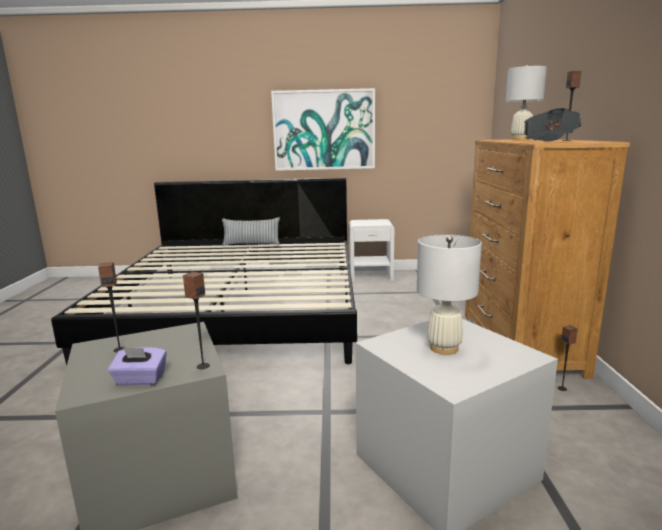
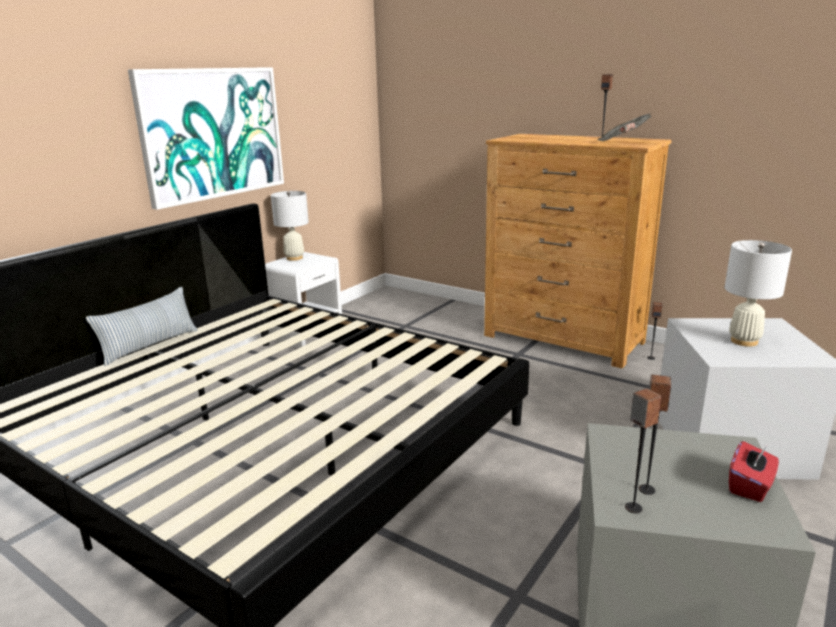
camera: 55 degrees left, 5 degrees up
purple tissue box [108,347,167,386] -> red tissue box [729,441,779,502]
speaker [183,272,210,369] -> speaker moved to [625,388,661,514]
white table lamp [506,65,547,140] -> white table lamp moved to [271,191,309,261]

